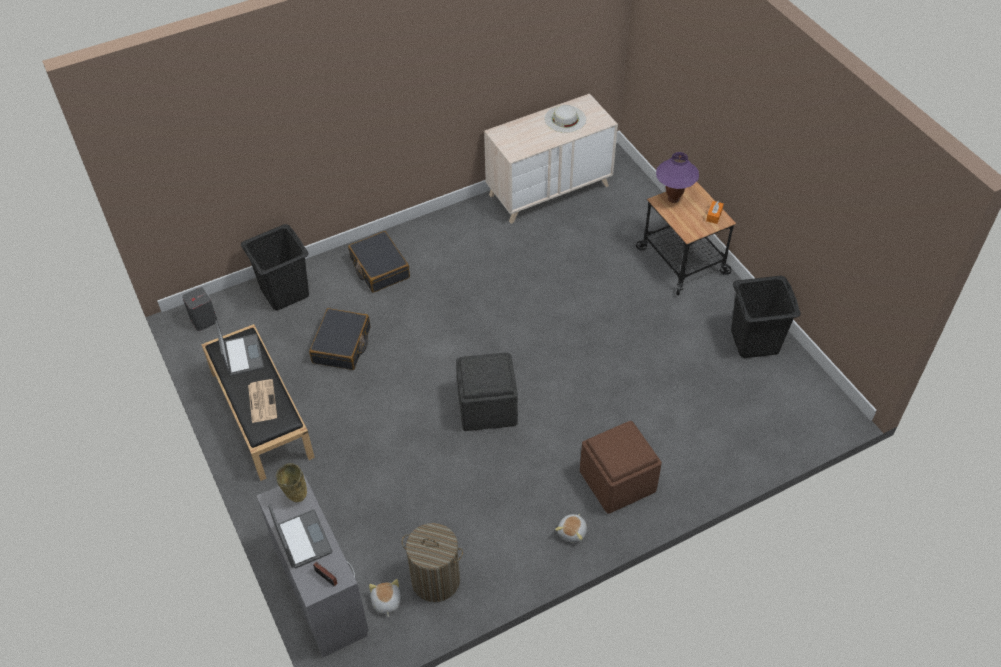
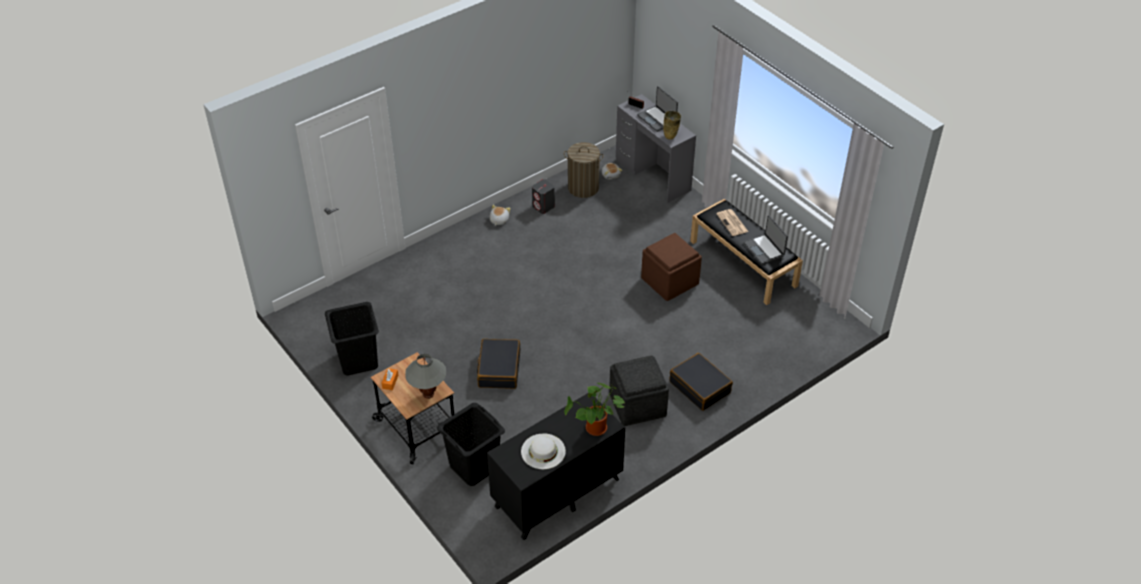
camera: 170 degrees right, 5 degrees down
grey speaker [182,287,217,331] -> grey speaker moved to [532,179,555,214]
black laundry basket [241,224,309,310] -> black laundry basket moved to [437,403,505,486]
black suitcase [309,308,370,370] -> black suitcase moved to [477,339,520,389]
grey ottoman [456,352,518,431] -> grey ottoman moved to [609,355,669,426]
beige dresser [484,93,618,224] -> black dresser [487,393,625,540]
brown ottoman [580,421,662,514] -> brown ottoman moved to [641,233,702,301]
purple table lamp [656,152,699,203] -> grey table lamp [405,354,446,399]
none -> potted plant [564,383,626,436]

